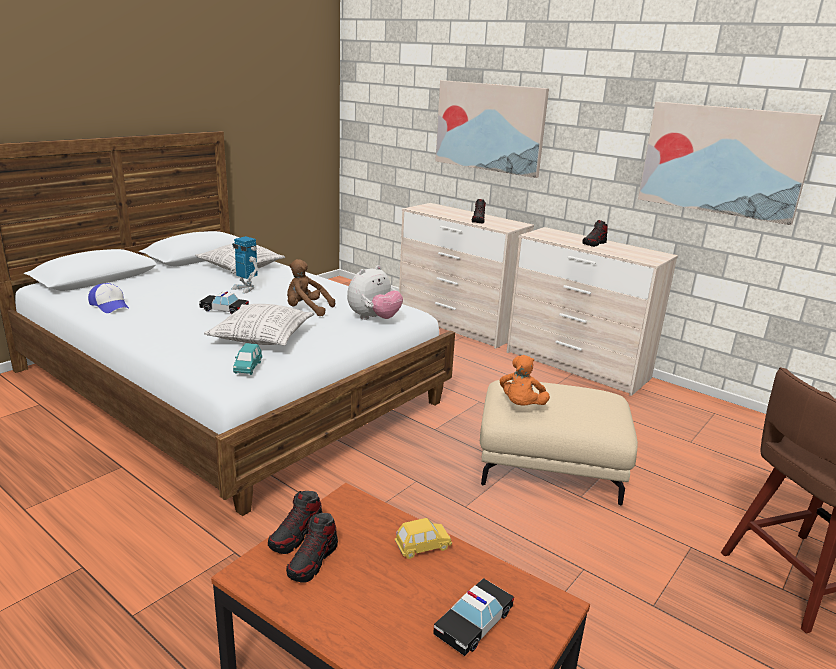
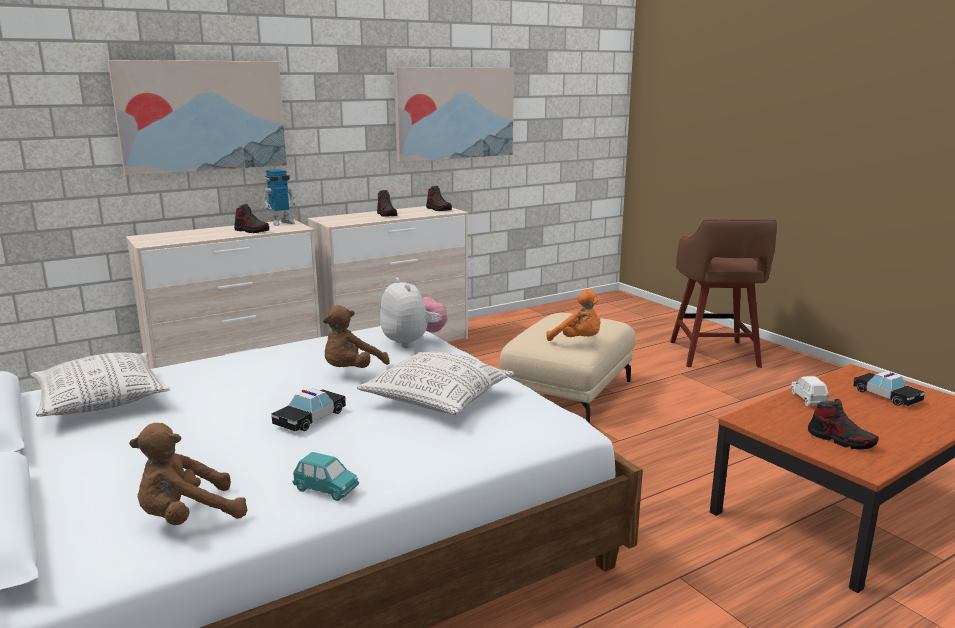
camera: 70 degrees left, 5 degrees down
cap [88,283,129,313] -> brown plush toy [129,423,247,525]
toy robot [231,236,259,294] -> toy robot moved to [262,169,297,226]
turquoise toy car [233,343,262,375] -> turquoise toy car moved to [292,452,359,501]
shoe [268,491,322,554] -> shoe moved to [426,186,452,211]
yellow toy car [395,518,452,559] -> white toy car [791,376,829,406]

